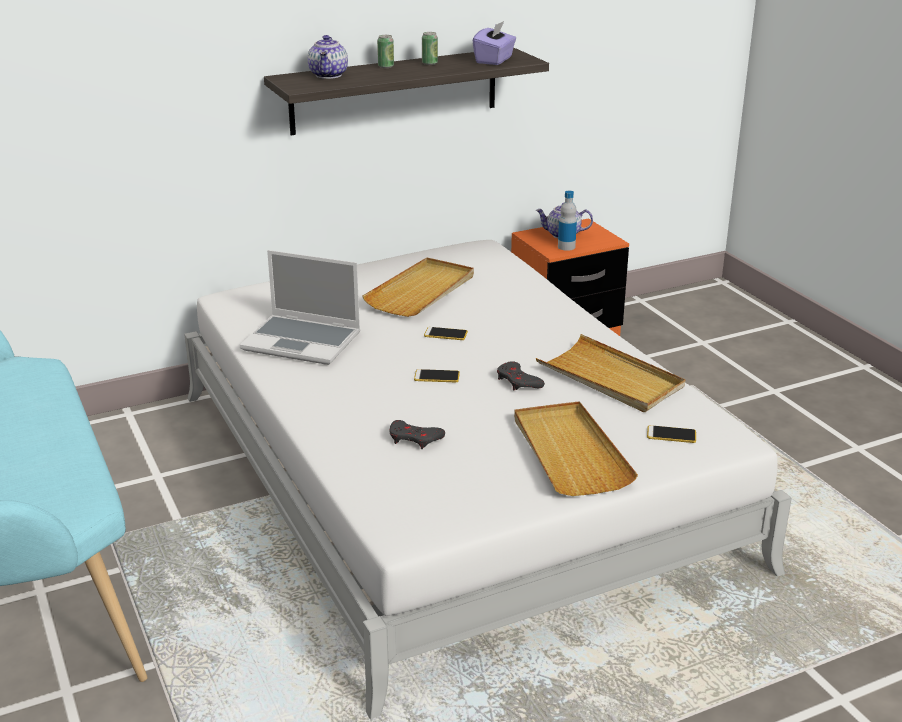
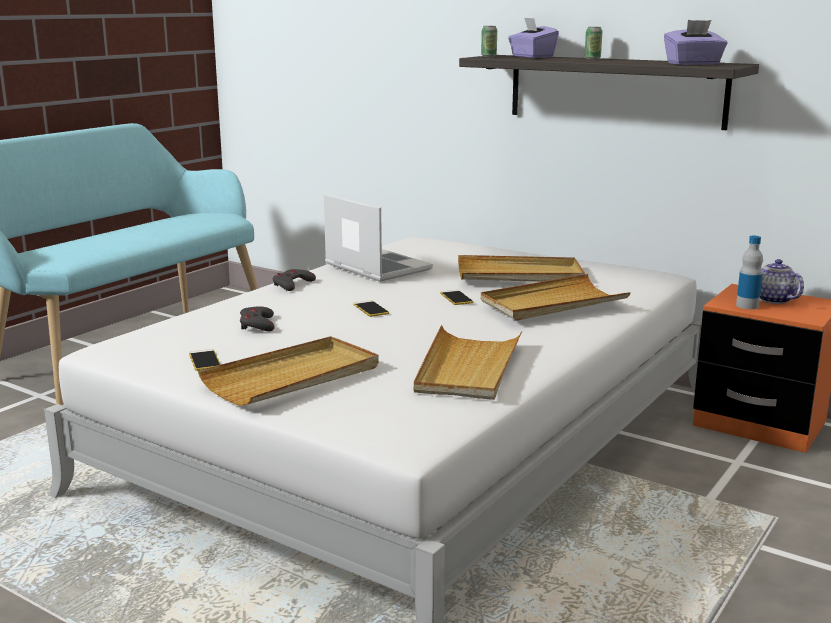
camera: 60 degrees right, 10 degrees down
laptop [240,250,360,365] -> laptop turned 150 degrees clockwise [324,194,433,282]
teapot [307,35,348,79] -> purple tissue box [508,17,559,58]
can [422,32,438,65] -> can moved to [481,25,497,57]
grey game controller [497,361,545,391] -> grey game controller moved to [273,269,316,291]
phone [647,425,696,443] -> phone moved to [189,349,221,371]
none -> beige tray [481,274,631,321]

